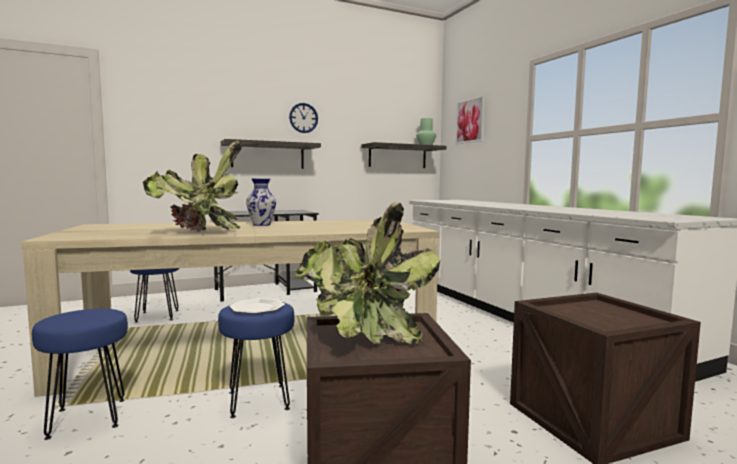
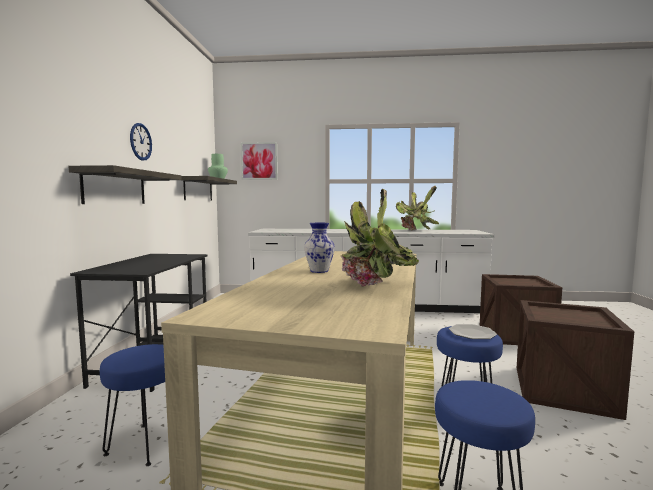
camera: 60 degrees left, 0 degrees up
potted plant [294,202,440,345] -> potted plant moved to [396,186,439,231]

